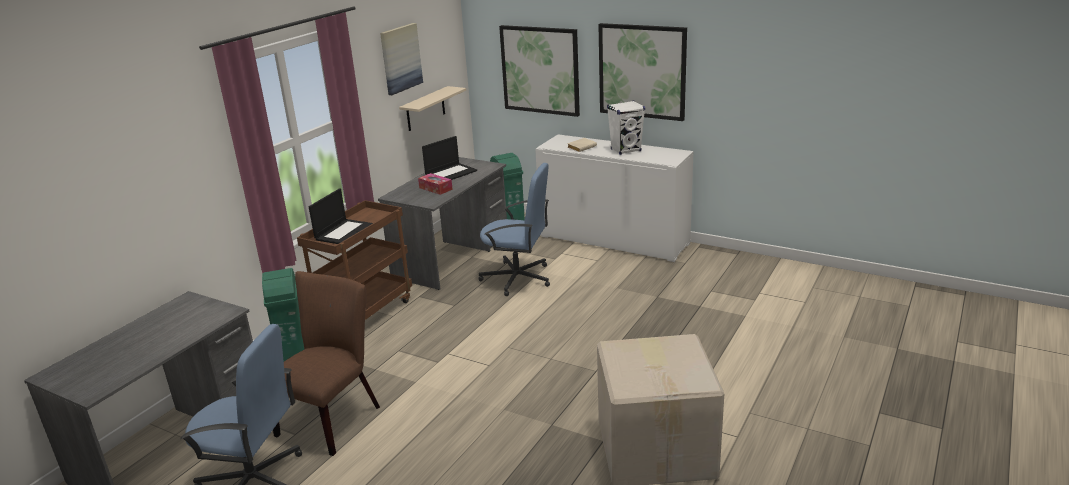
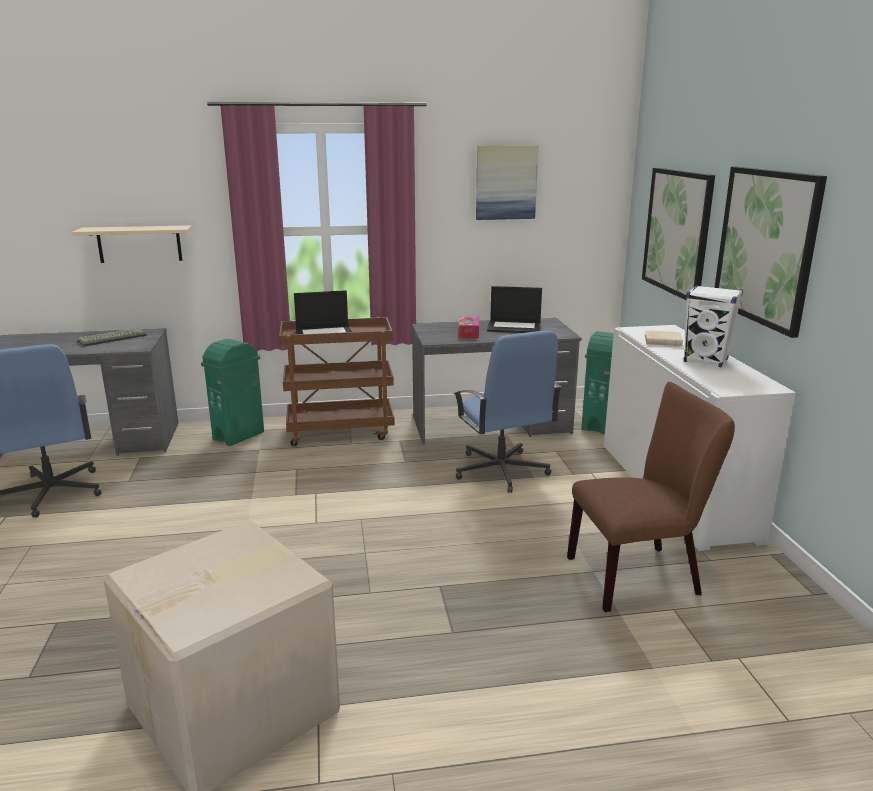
camera: 50 degrees right, 5 degrees down
brown chair [273,271,380,456] -> brown chair moved to [567,382,735,612]
beige shelf [399,86,466,131] -> beige shelf moved to [72,225,192,263]
none -> keyboard [77,328,147,346]

